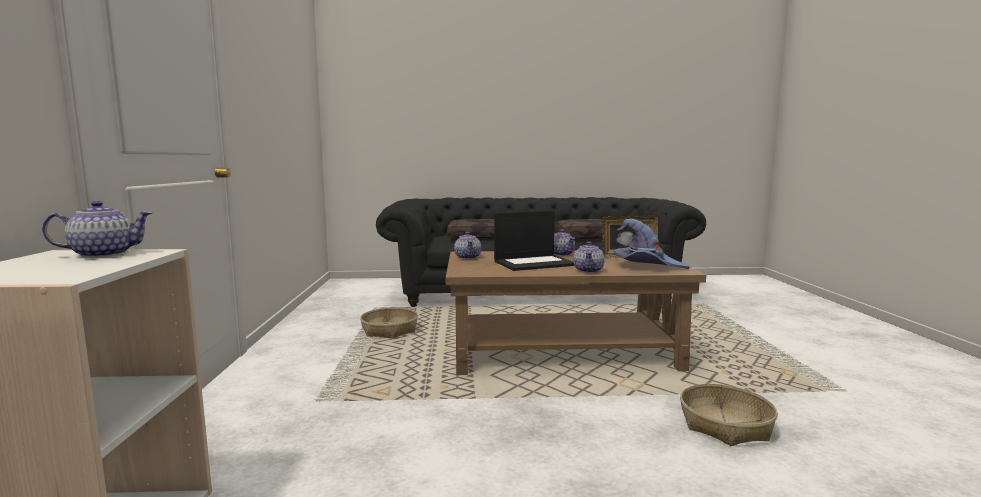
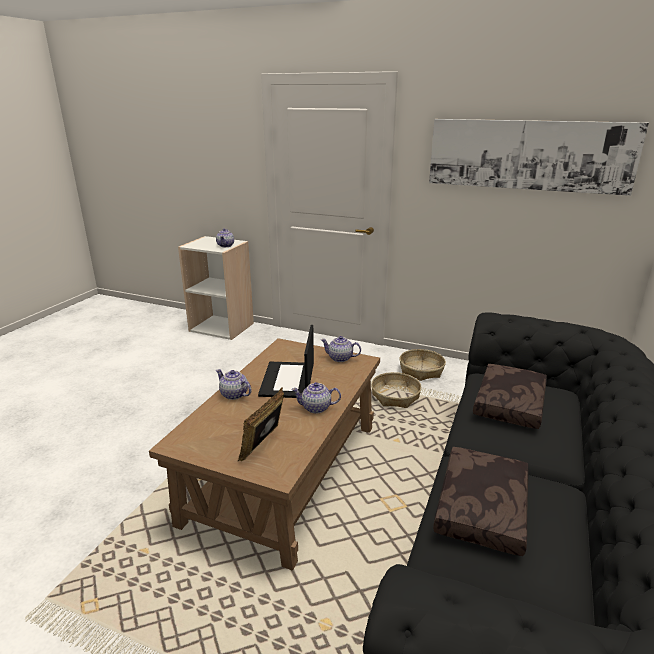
camera: 115 degrees right, 15 degrees up
purple hat [614,219,690,269] -> none
basket [680,384,778,446] -> basket moved to [400,349,446,381]
none -> picture [429,119,649,196]

